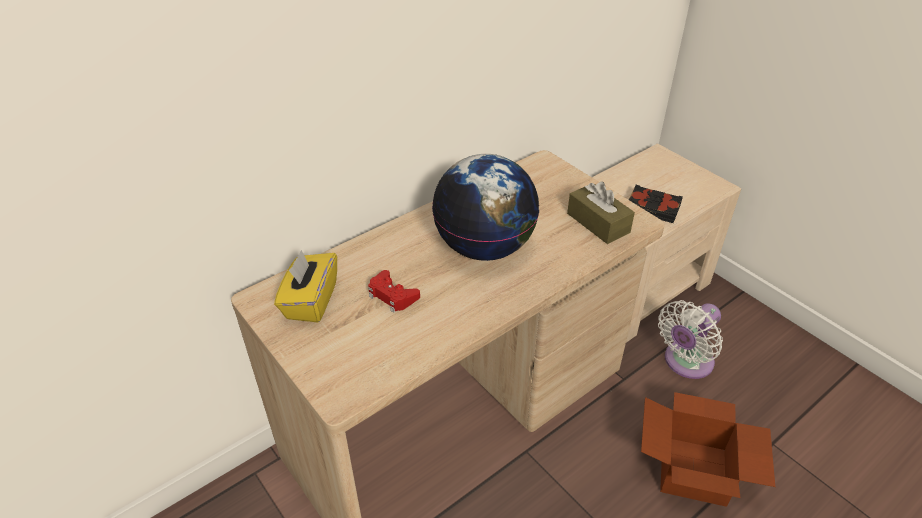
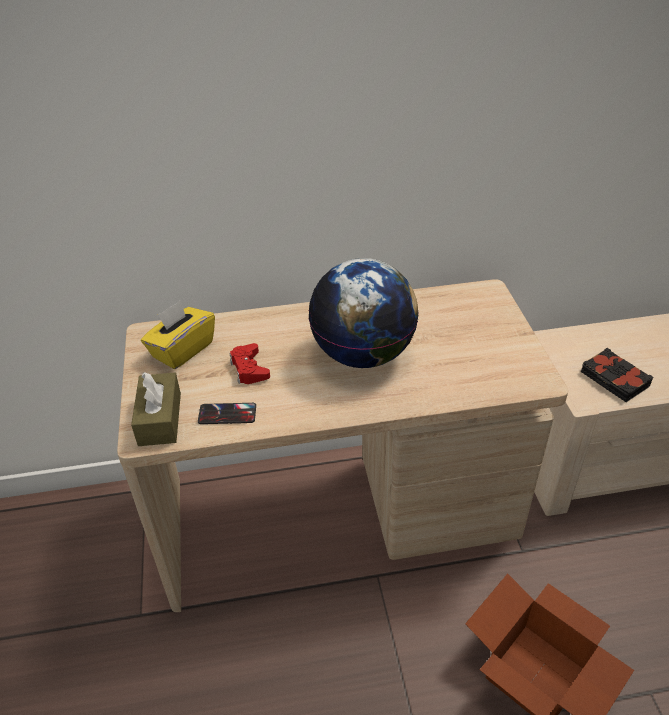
camera: 30 degrees right, 0 degrees up
brown tissue box [567,181,635,244] -> brown tissue box moved to [131,372,181,446]
white fan [658,300,723,379] -> none
none -> phone [198,403,256,424]

